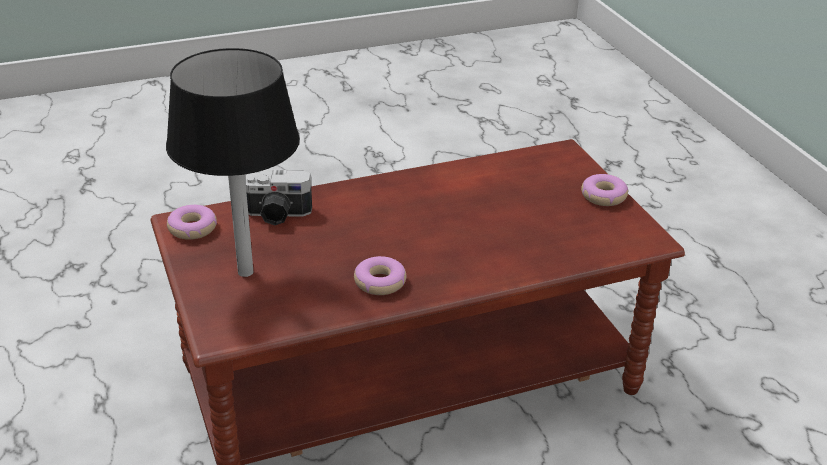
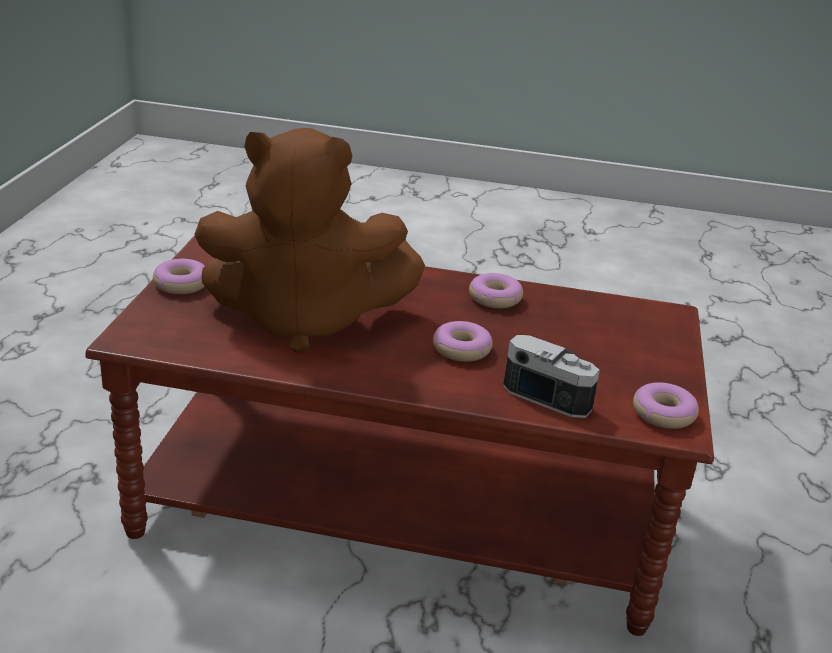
camera: 150 degrees left, 5 degrees down
black table lamp [166,48,300,277] -> none
none -> brown plush toy [194,128,425,353]
none -> donut [433,321,493,362]

